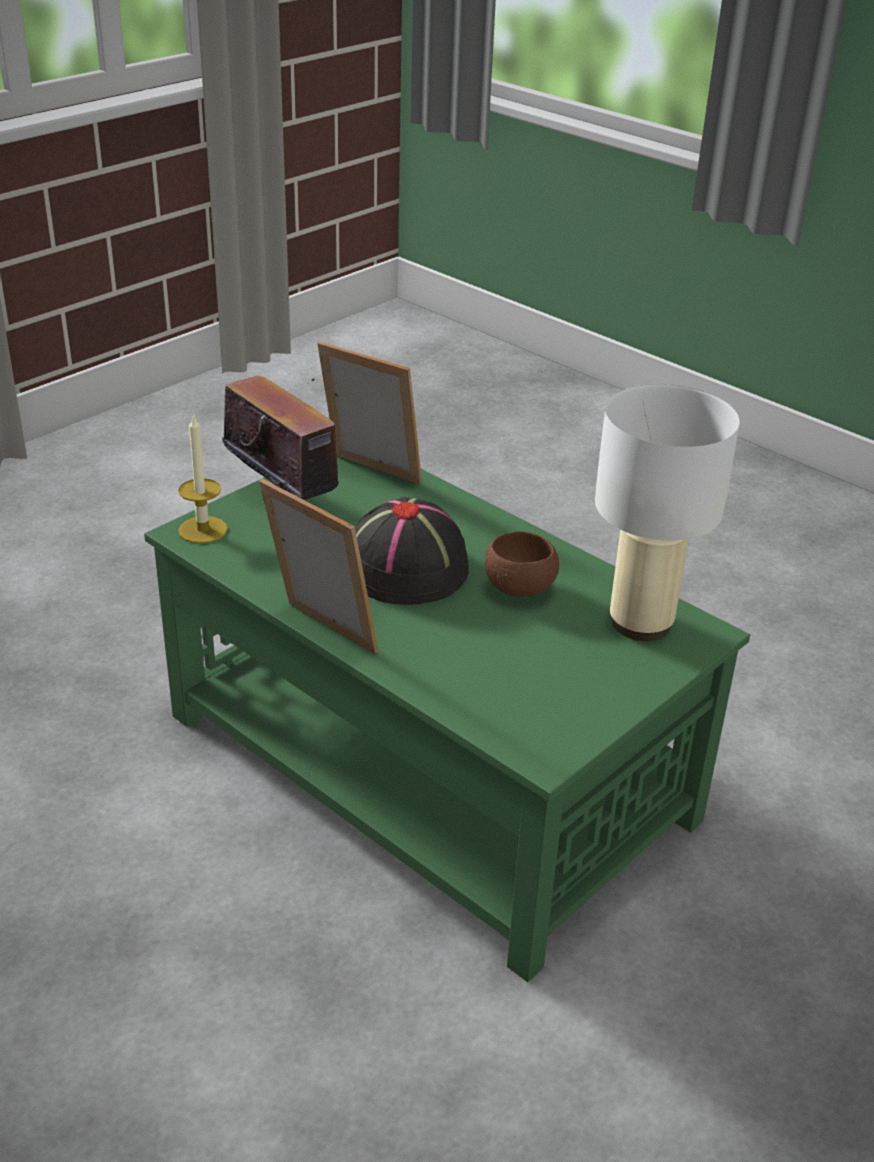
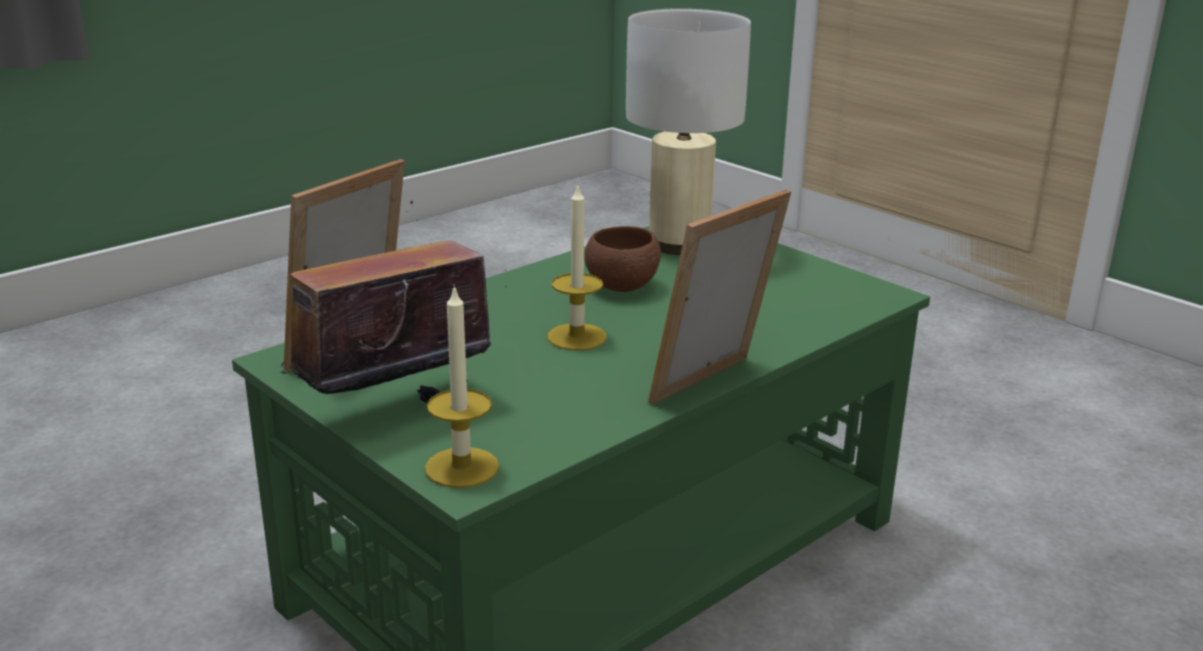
camera: 85 degrees left, 10 degrees down
black hat [355,497,469,605] -> candle [547,183,607,350]

